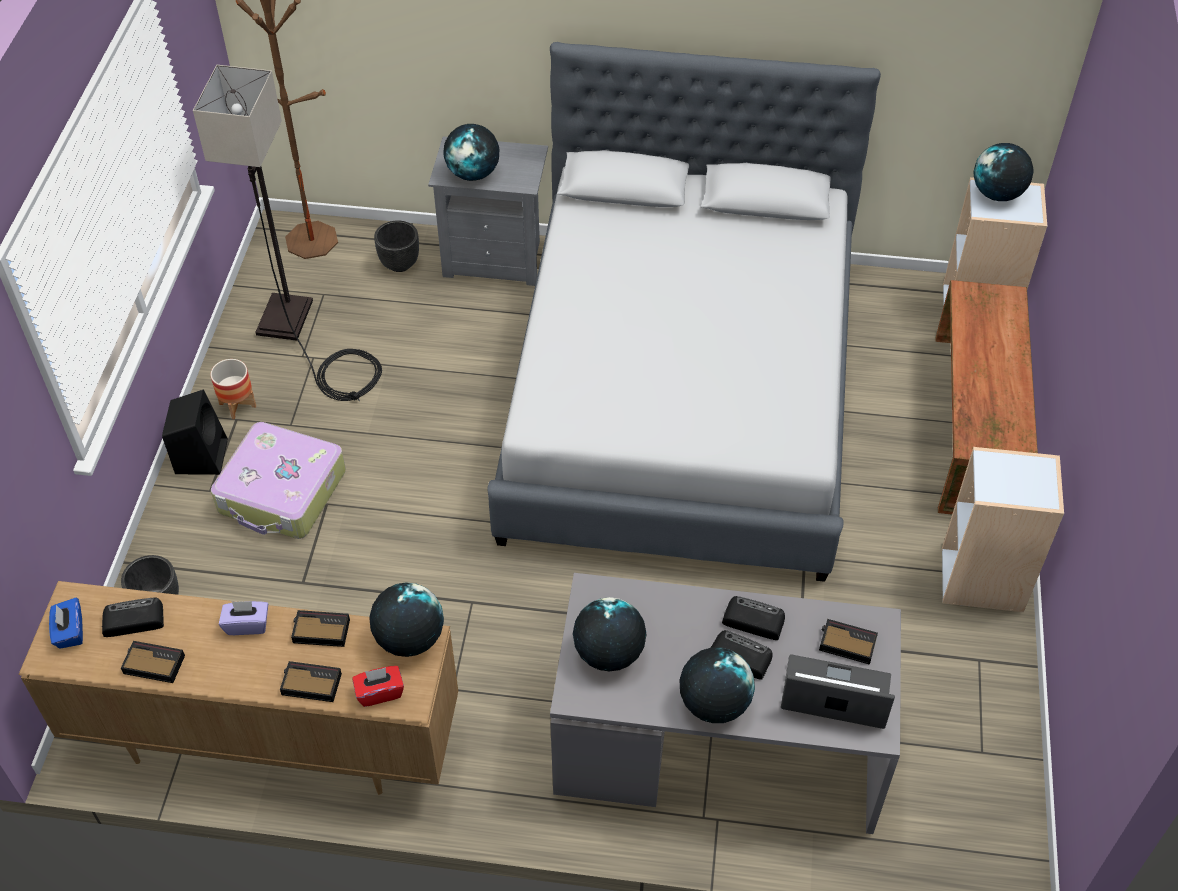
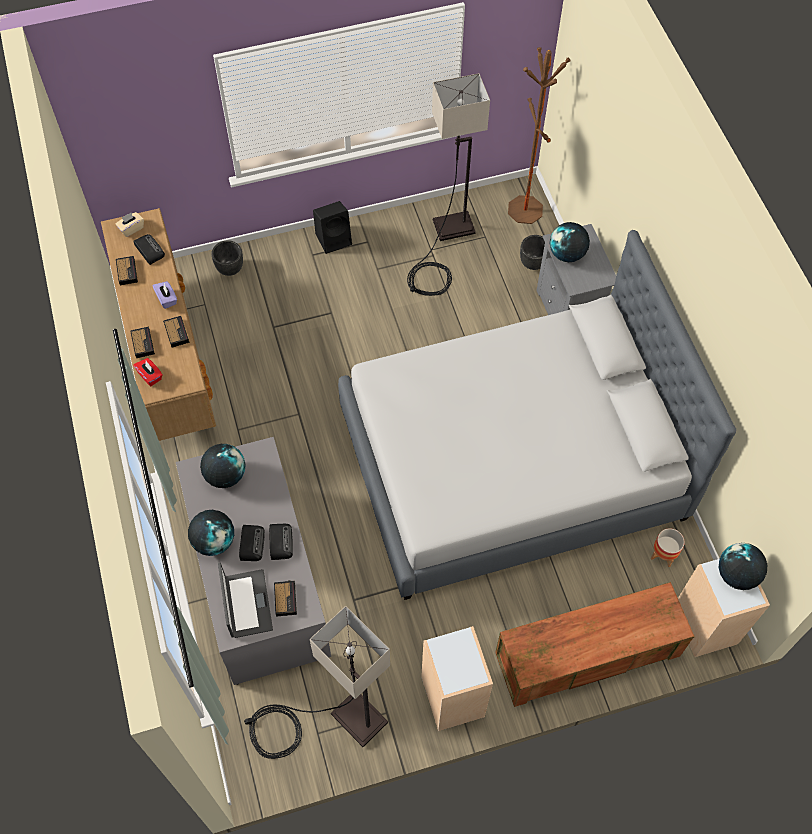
camera: 65 degrees right, 10 degrees up
blue tissue box [49,598,83,649] -> beige tissue box [116,212,144,237]
planter [210,359,256,419] -> planter moved to [651,528,685,567]
suitcase [211,422,346,539] -> none
globe [369,582,444,657] -> none
none -> floor lamp [244,606,390,759]

